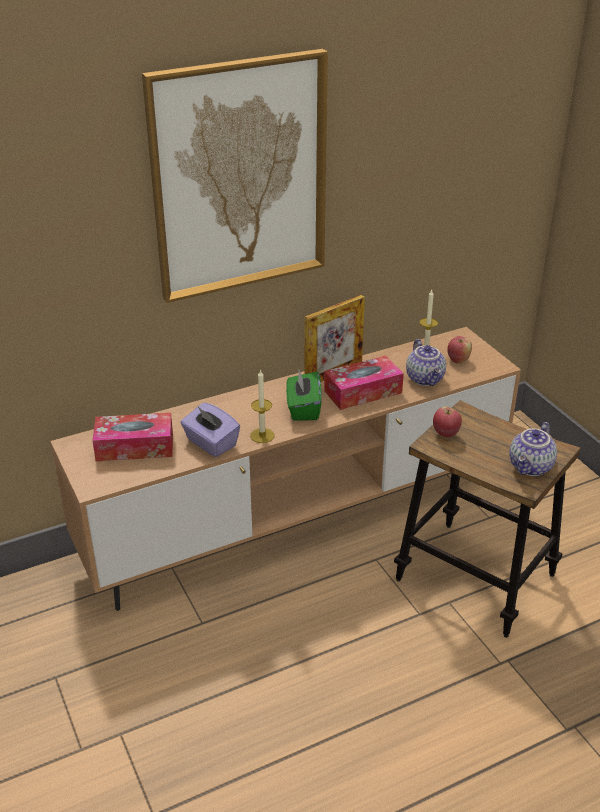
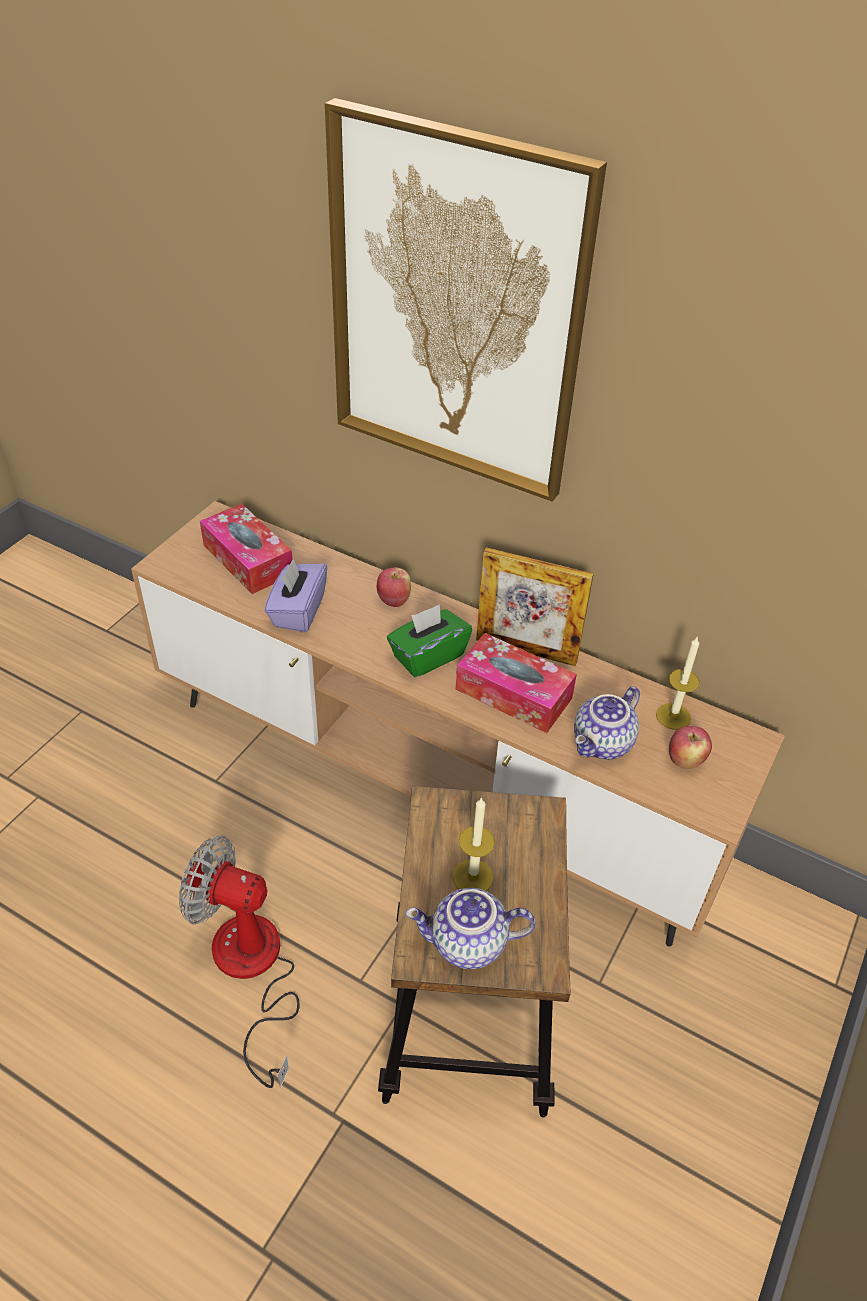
camera: 55 degrees right, 10 degrees up
candle [250,369,275,443] -> candle moved to [453,797,495,891]
apple [433,407,462,437] -> apple moved to [377,567,411,607]
none -> fan [179,836,300,1088]

